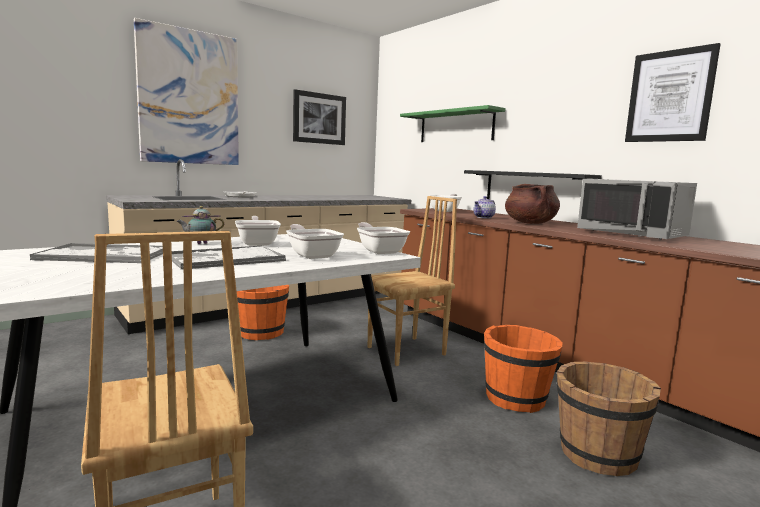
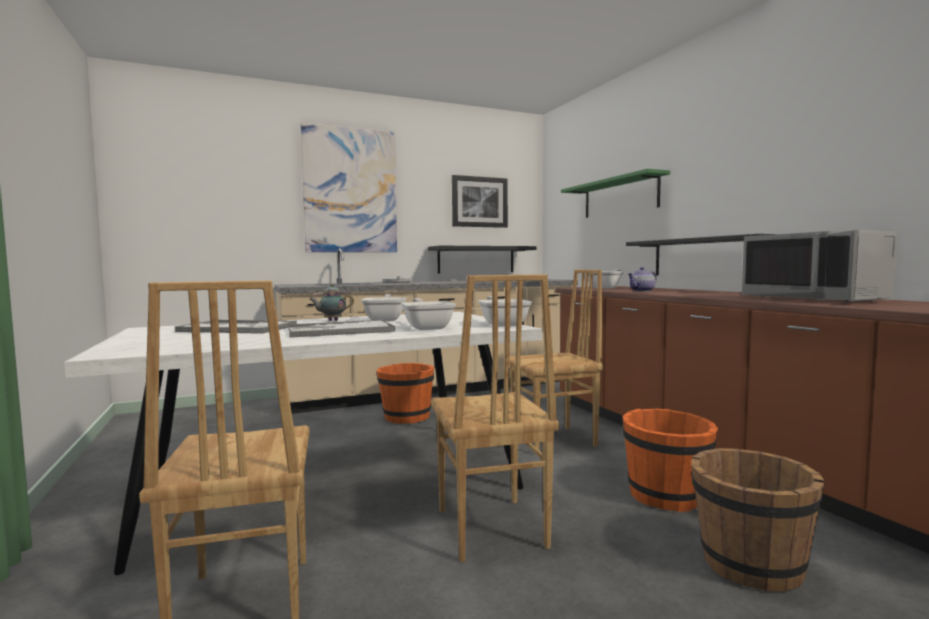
camera: 15 degrees right, 5 degrees down
brown cooking pot [505,184,560,224] -> none
picture [625,43,720,142] -> none
none -> black shelf [428,246,536,273]
none -> brown chair [431,274,560,562]

